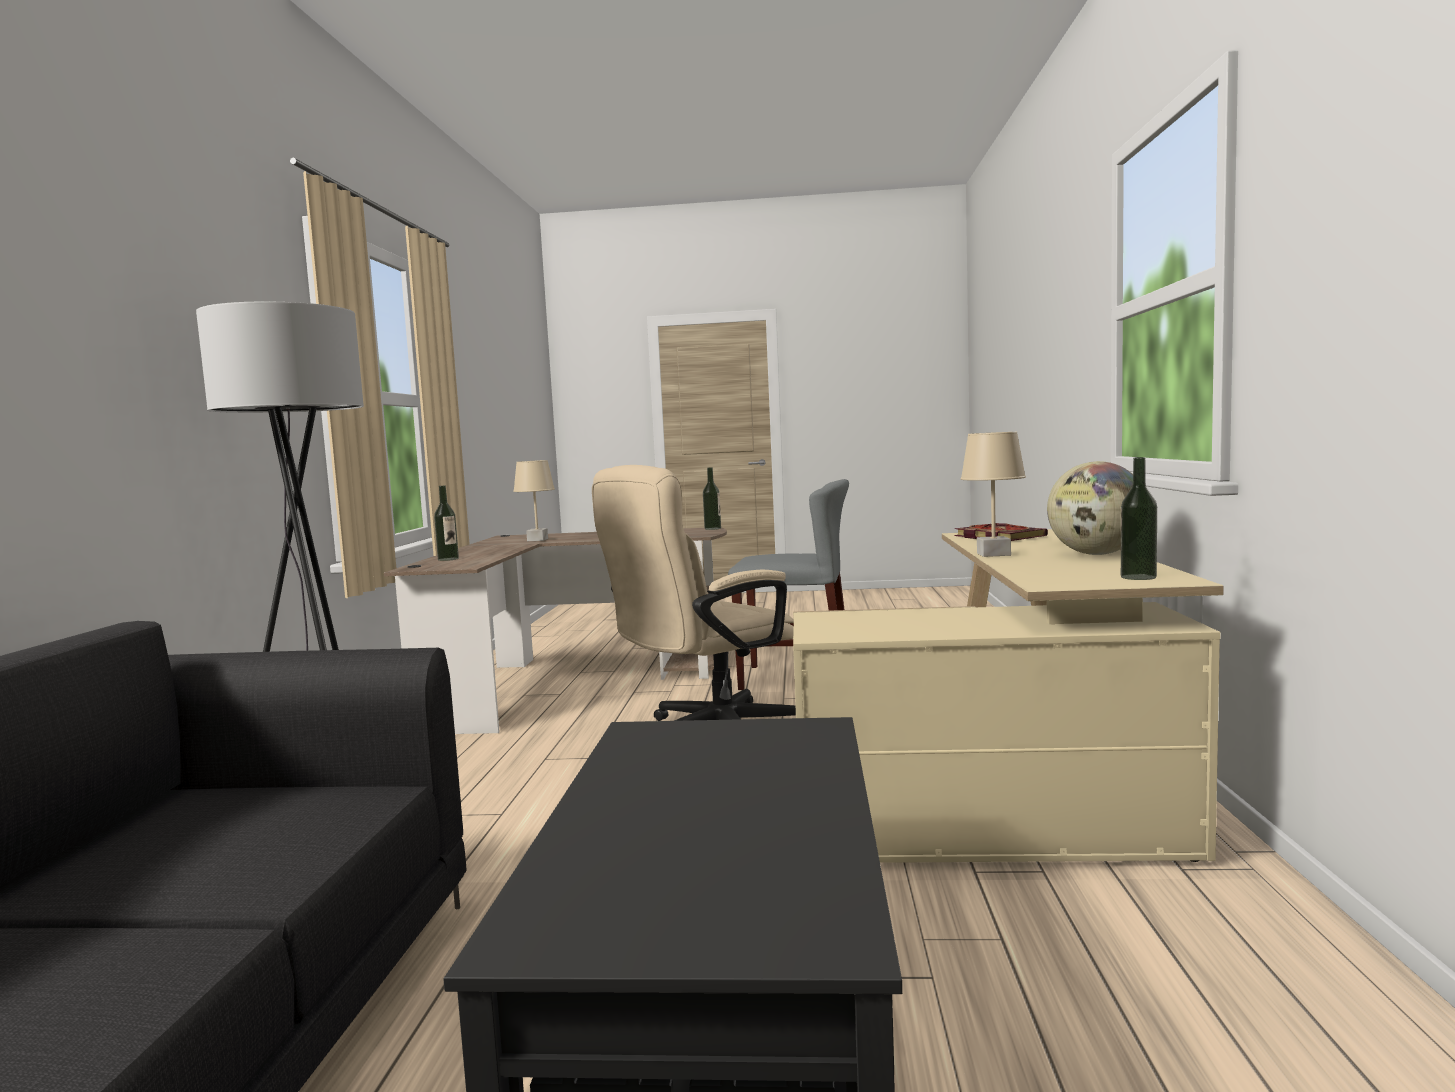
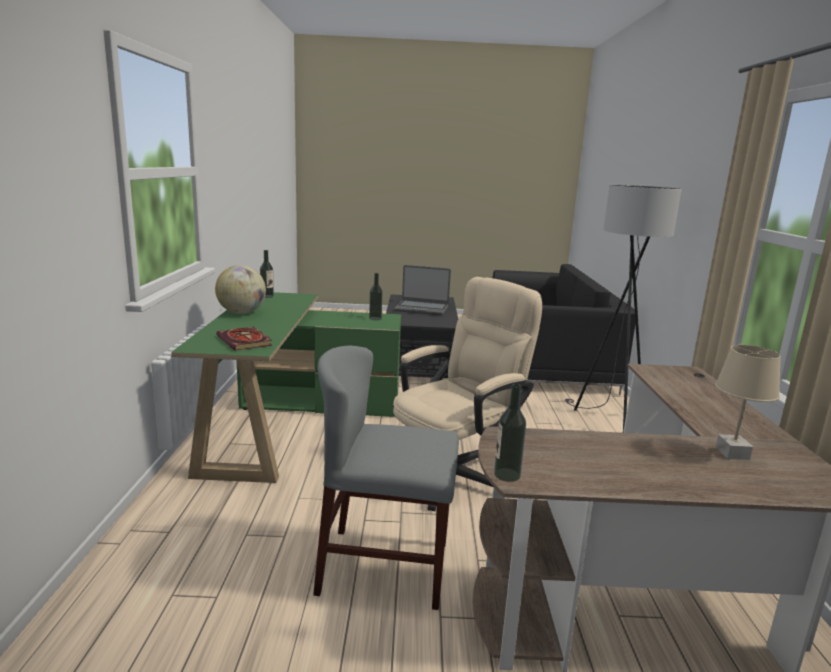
camera: 175 degrees right, 10 degrees up
bottle [434,486,459,561] -> bottle moved to [369,273,382,320]
beige desk [793,529,1224,863] -> green desk [171,292,401,483]
beige table lamp [961,432,1026,557] -> none
none -> laptop [394,265,451,316]

